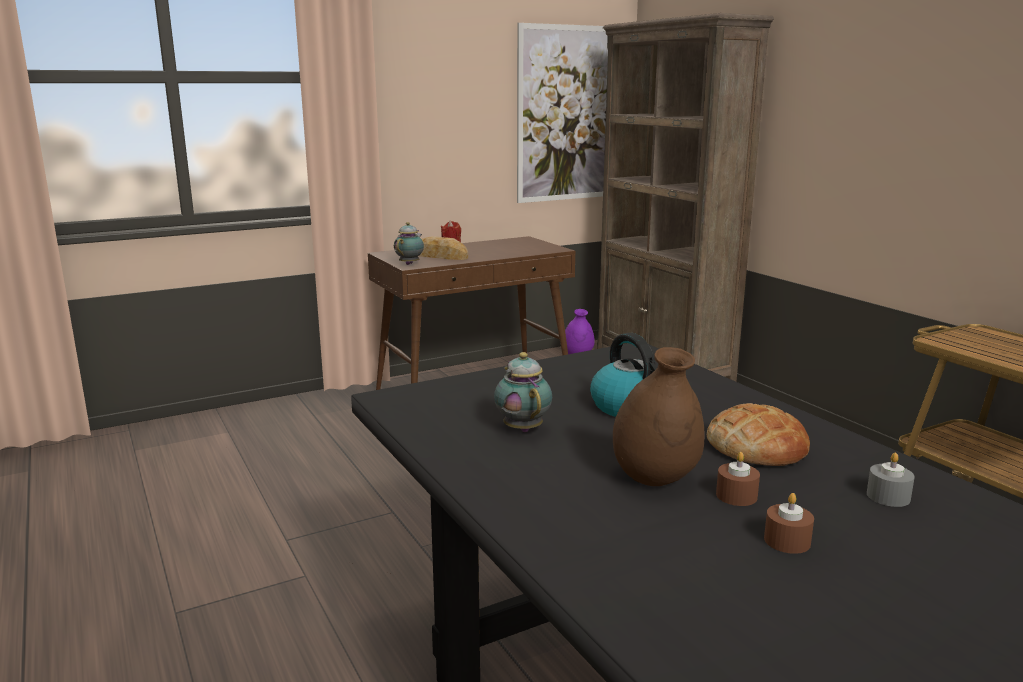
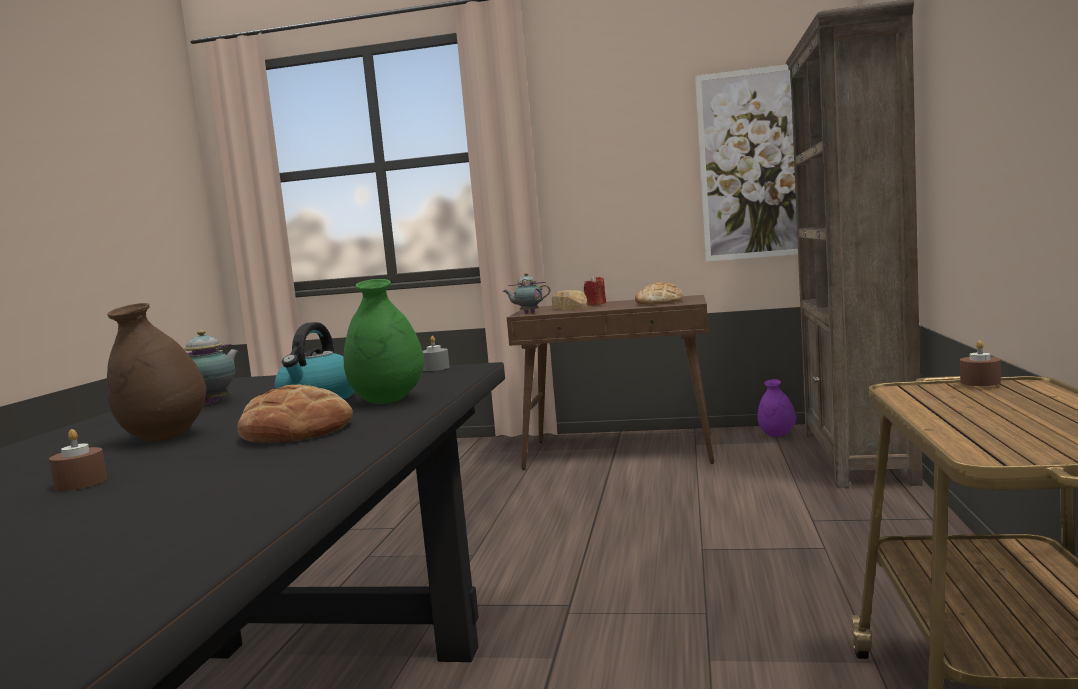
camera: 40 degrees right, 10 degrees down
teapot [394,222,424,265] -> teapot turned 150 degrees counterclockwise [503,273,551,314]
brown candle [716,452,760,506] -> brown candle moved to [960,340,1001,386]
grey candle [867,453,915,507] -> grey candle moved to [423,336,450,371]
none -> green vase [344,279,424,404]
none -> bread [635,282,683,304]

